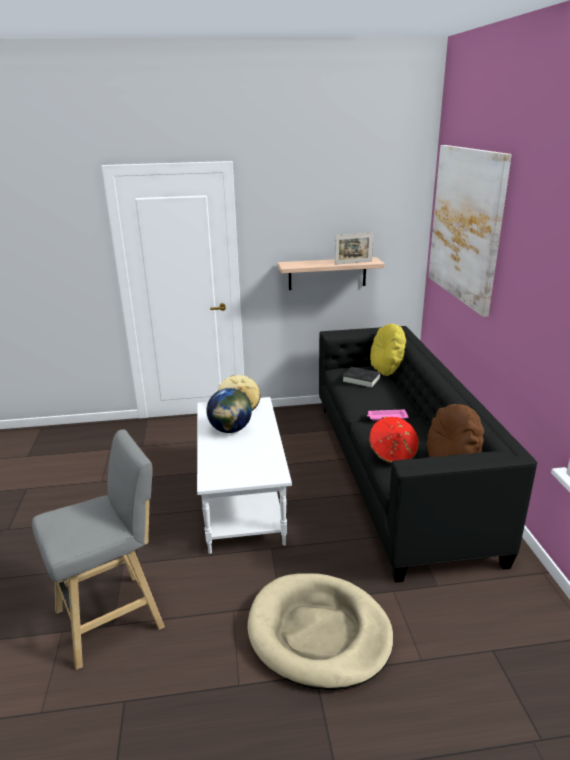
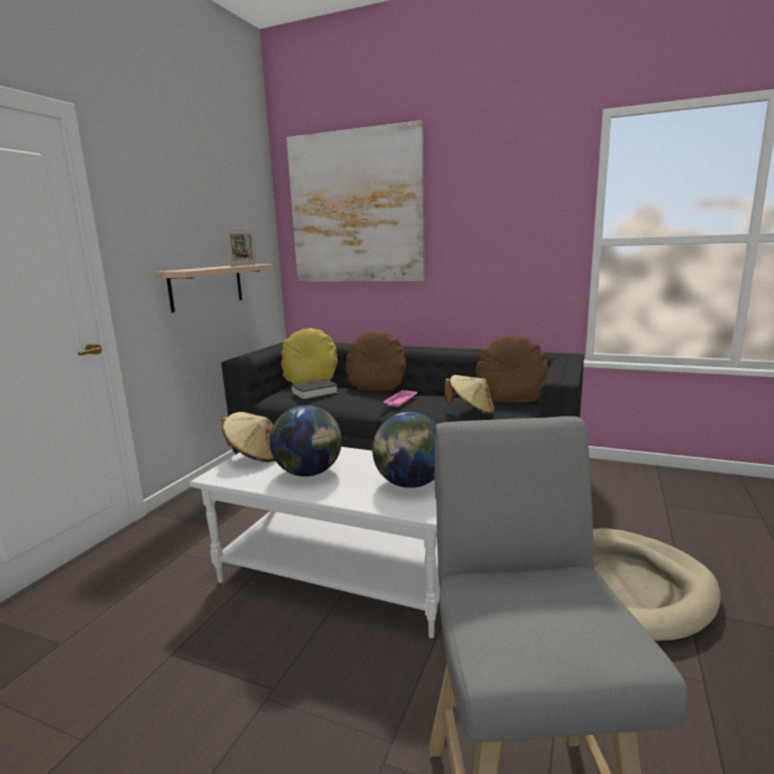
camera: 60 degrees left, 10 degrees down
red hat [369,417,419,464] -> beige hat [445,375,495,415]
none -> brown pillow [346,331,406,391]
none -> globe [372,412,438,488]

